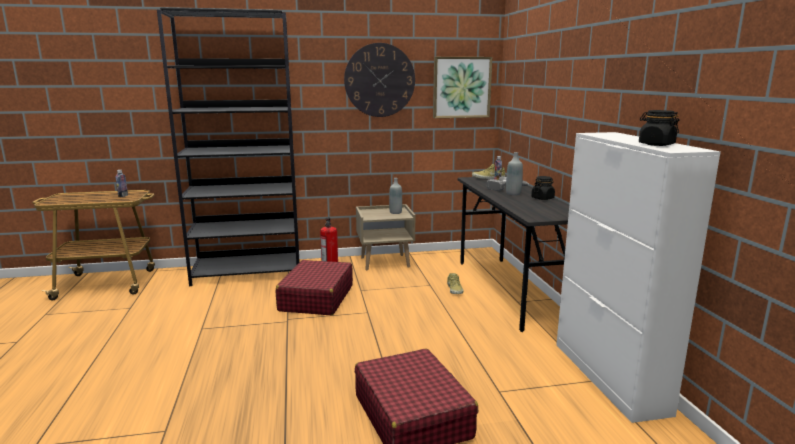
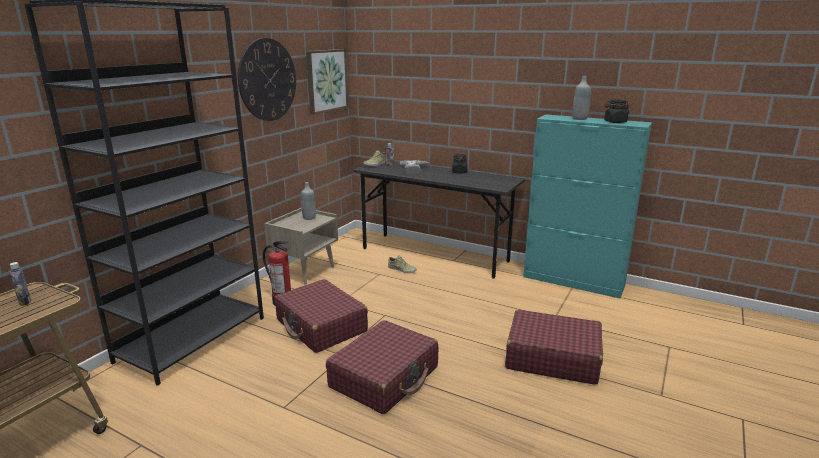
camera: 50 degrees left, 5 degrees up
grey bottle [506,152,523,195] -> grey bottle moved to [572,76,591,120]
white cabinet [556,132,721,423] -> turquoise cabinet [523,114,652,299]
none -> red suitcase [326,320,438,414]

